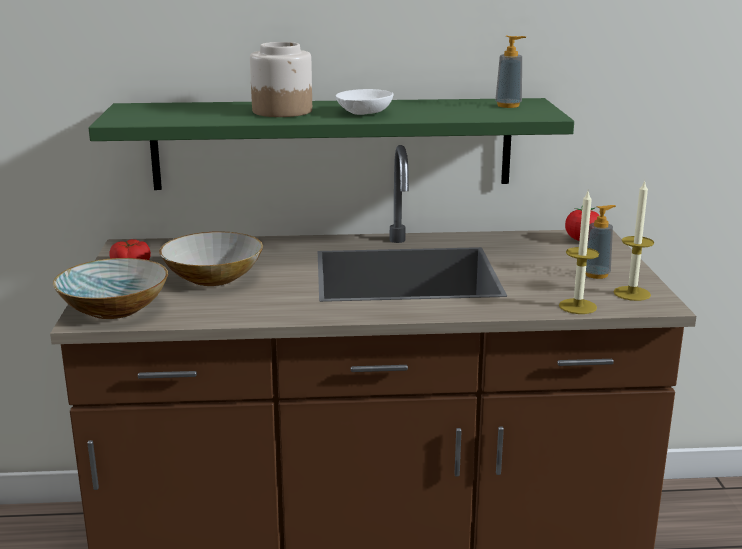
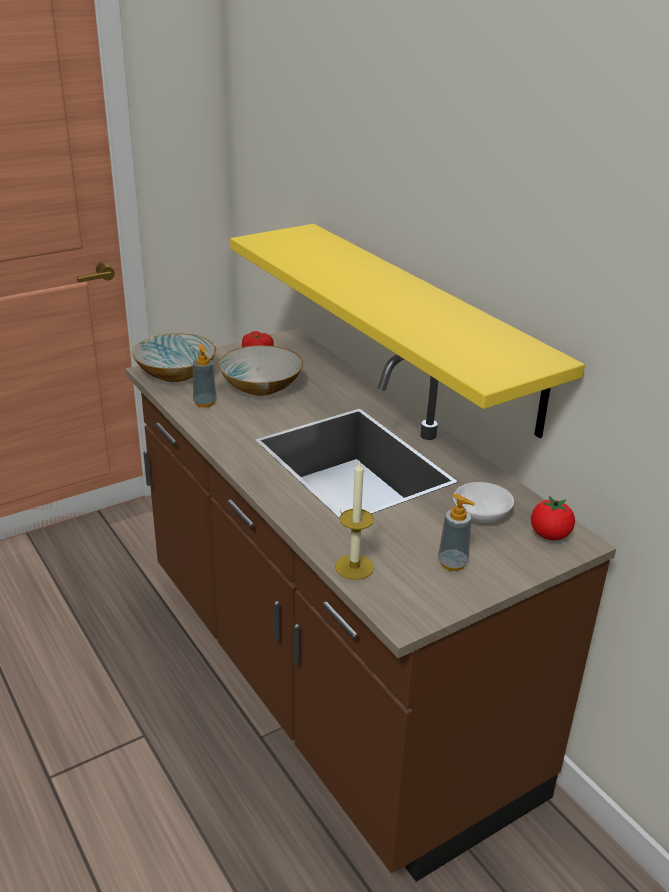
camera: 60 degrees right, 10 degrees up
green shelf [89,98,574,190] -> yellow shelf [230,224,585,438]
jar [250,42,312,117] -> none
white bowl [335,89,393,115] -> white bowl moved to [453,482,514,523]
soap dispenser [495,36,526,108] -> soap dispenser moved to [193,344,217,408]
candle [613,180,654,301] -> none

